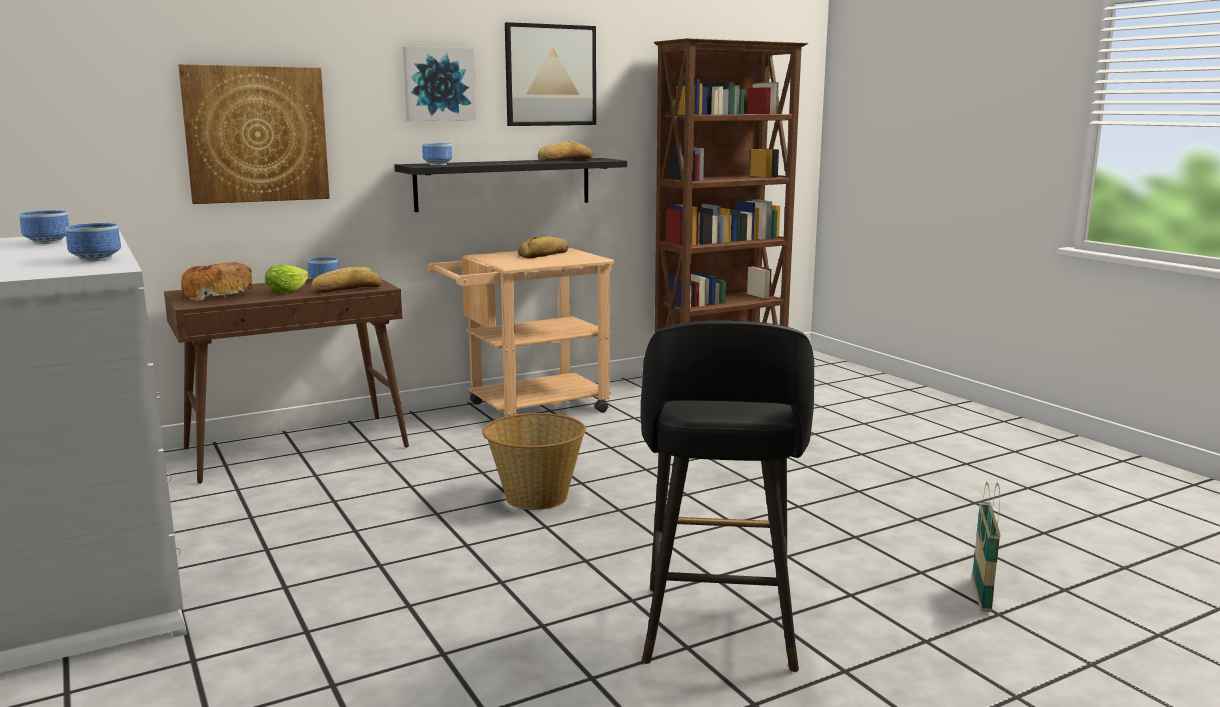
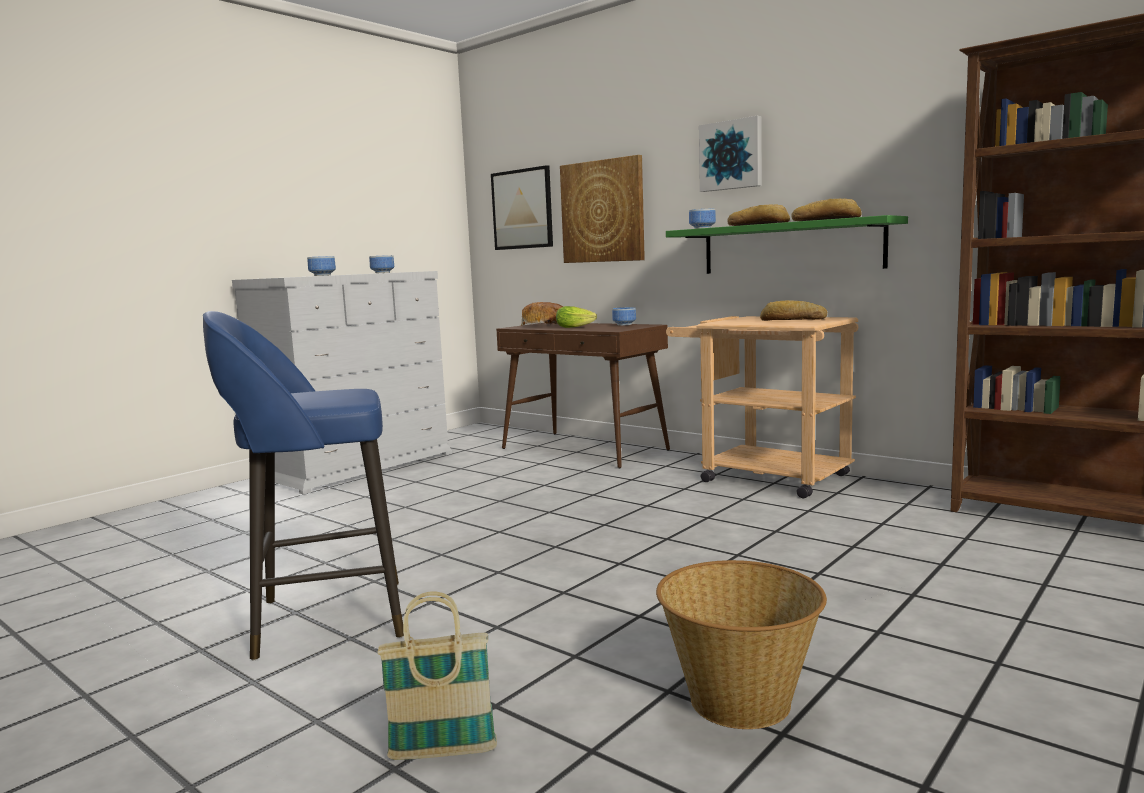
camera: 70 degrees right, 5 degrees down
bread [311,267,382,293] -> bread moved to [727,204,790,226]
black shelf [395,158,627,212] -> green shelf [666,215,908,274]
basket [482,413,586,510] -> basket moved to [656,560,827,729]
picture [505,22,596,126] -> picture moved to [491,165,553,250]
black stool [641,320,814,672] -> blue stool [203,311,404,660]

